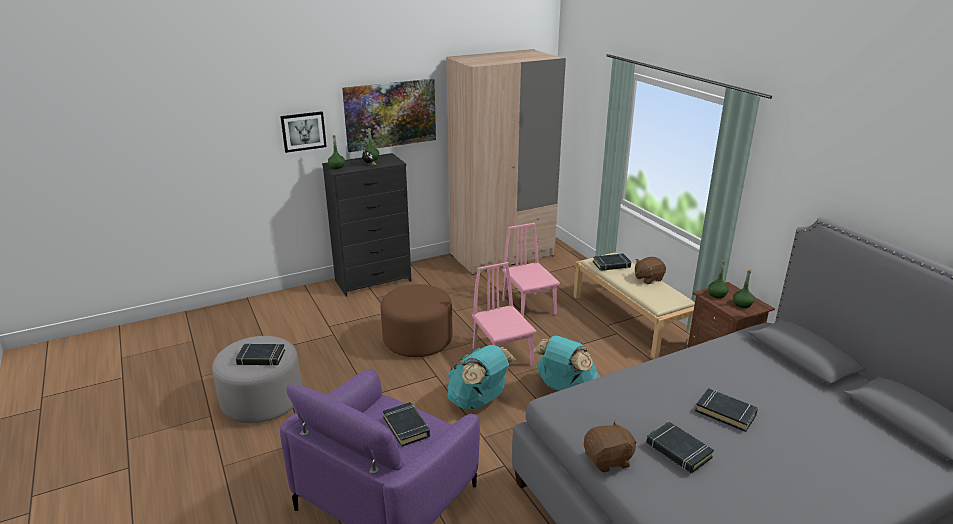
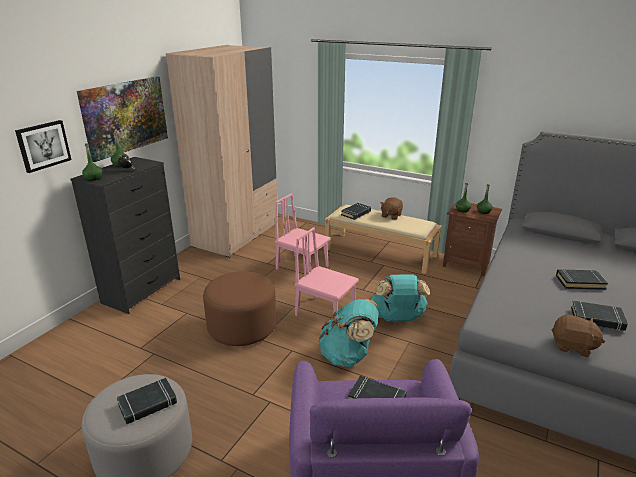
camera: 35 degrees left, 0 degrees up
brown plush toy [584,421,636,473] -> brown plush toy turned 75 degrees clockwise [551,314,605,357]

